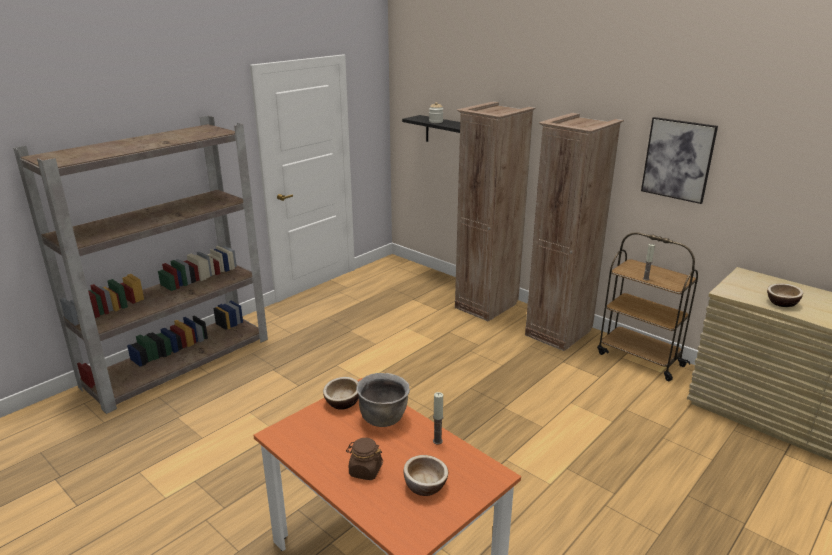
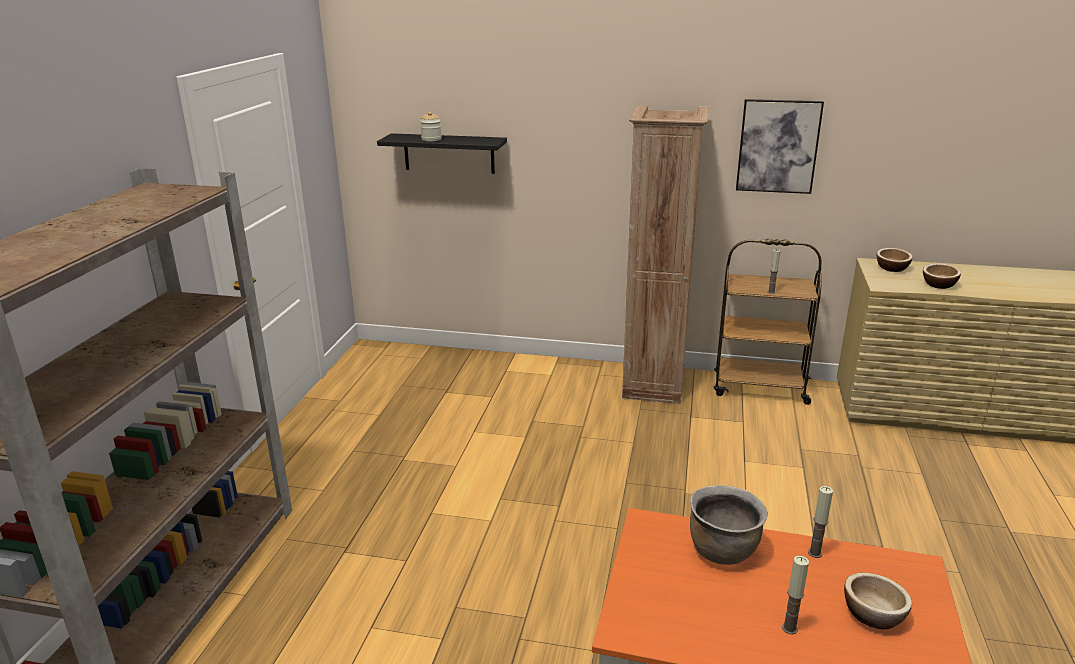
camera: 30 degrees left, 0 degrees up
bowl [323,377,358,410] -> bowl moved to [877,248,913,272]
brown jar [346,438,383,480] -> candle [782,556,809,634]
brown cabinet [455,102,536,321] -> none

